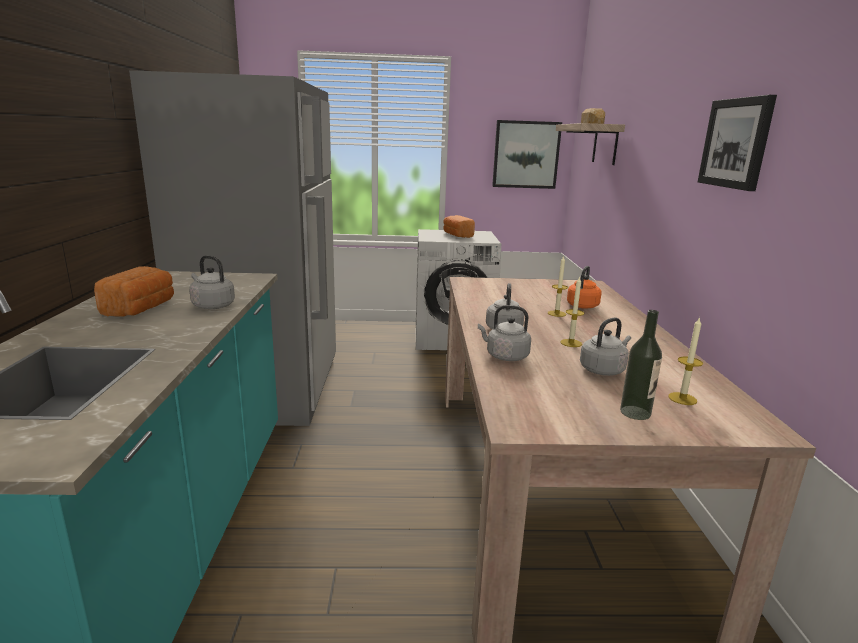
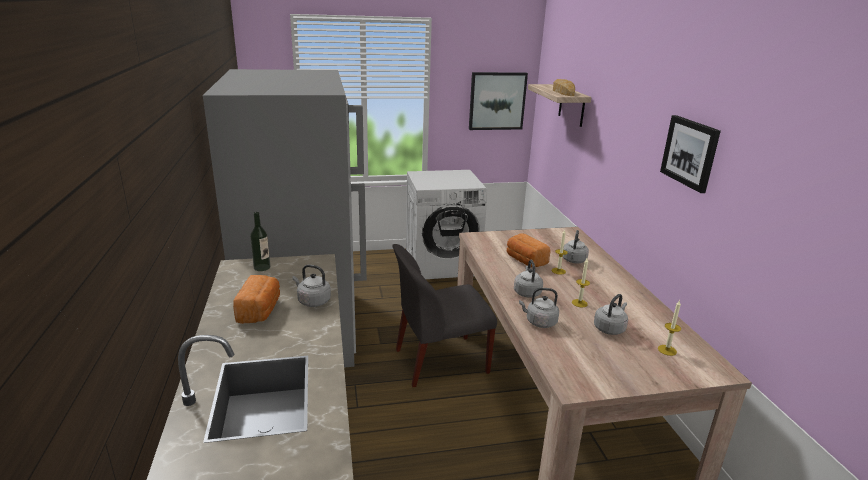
camera: 10 degrees left, 5 degrees up
bread [443,215,475,238] -> bread moved to [507,233,551,267]
orange kettle [567,266,602,309] -> grey kettle [563,230,589,263]
bottle [620,310,662,420] -> bottle moved to [250,212,270,271]
none -> grey chair [392,244,497,387]

